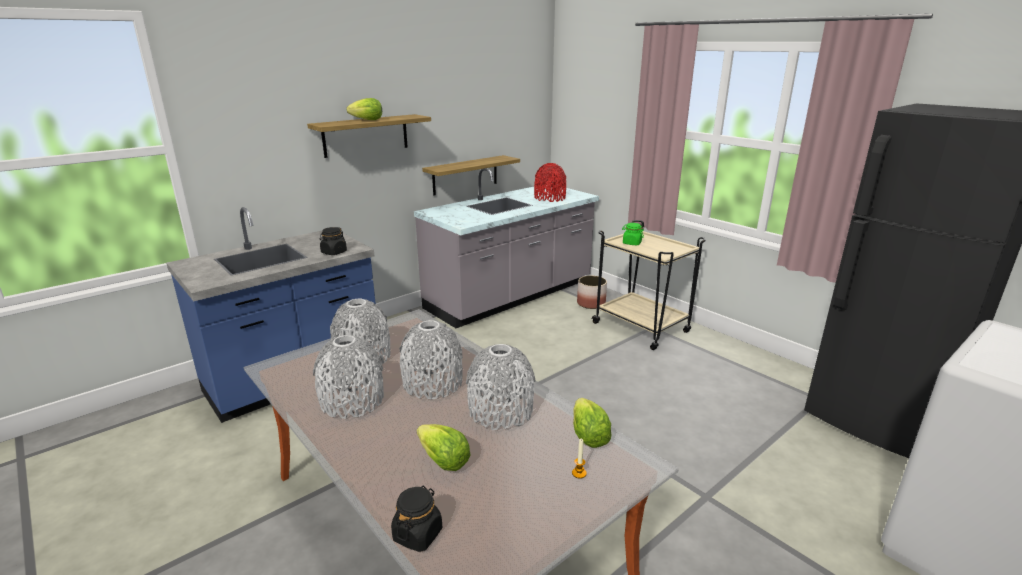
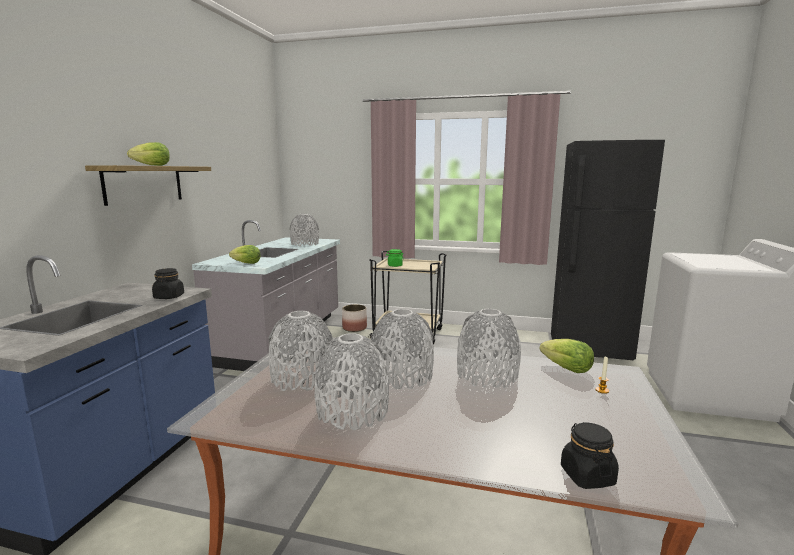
camera: 35 degrees left, 10 degrees down
lettuce [417,424,471,471] -> lettuce moved to [229,245,261,264]
shelf [422,155,520,196] -> none
red vase [534,163,566,202] -> grey vase [290,214,319,246]

